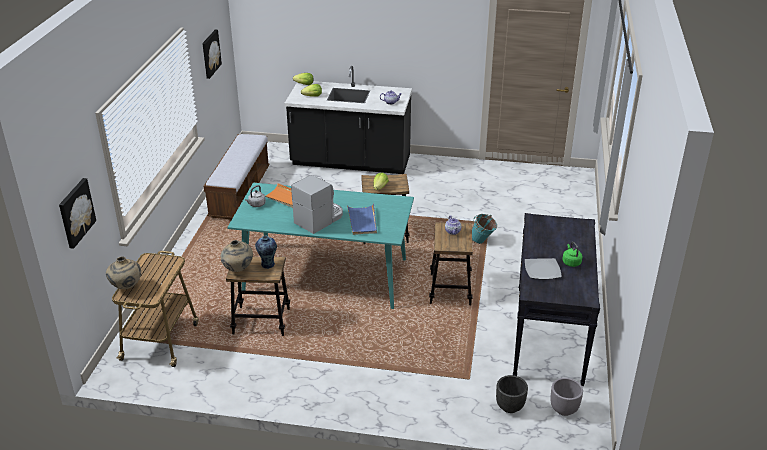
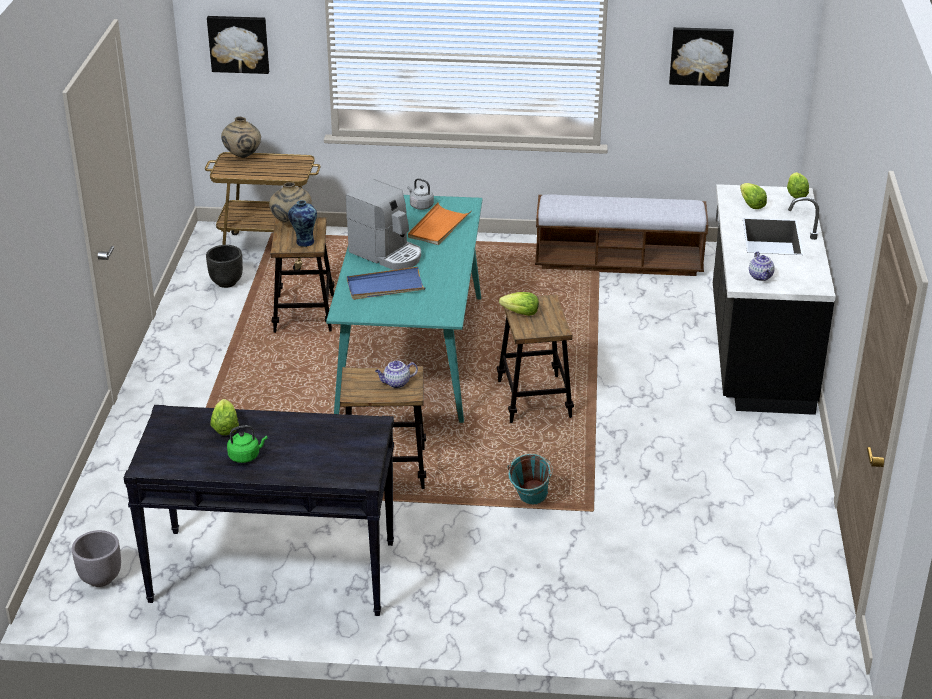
camera: 85 degrees right, 0 degrees up
black planter [496,375,528,413] -> black planter moved to [206,245,243,288]
plate [525,258,562,279] -> lettuce [210,399,239,435]

